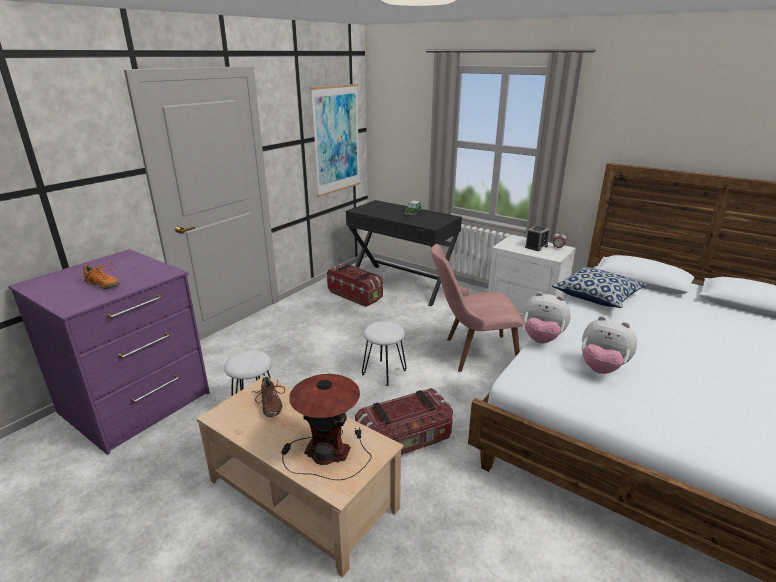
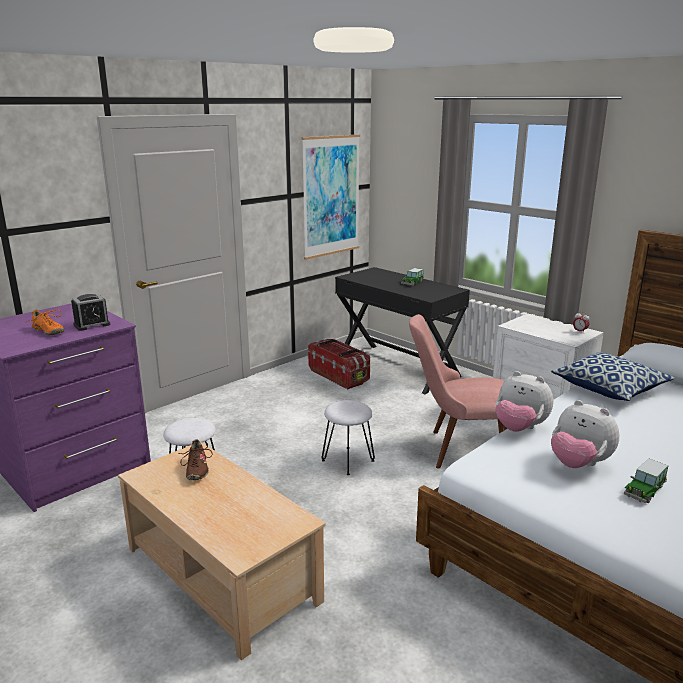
camera: 10 degrees right, 5 degrees down
table lamp [281,374,372,480] -> none
storage box [355,388,453,455] -> none
alarm clock [525,226,550,251] -> alarm clock moved to [71,294,111,331]
none -> toy car [624,458,668,503]

